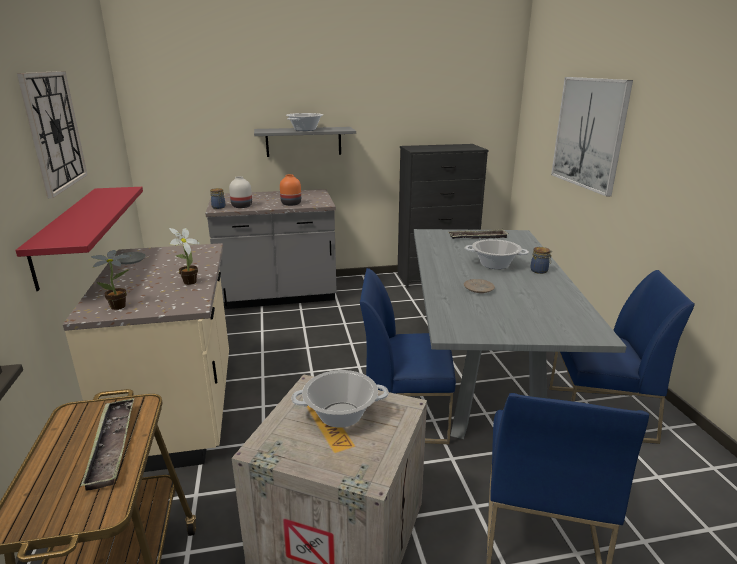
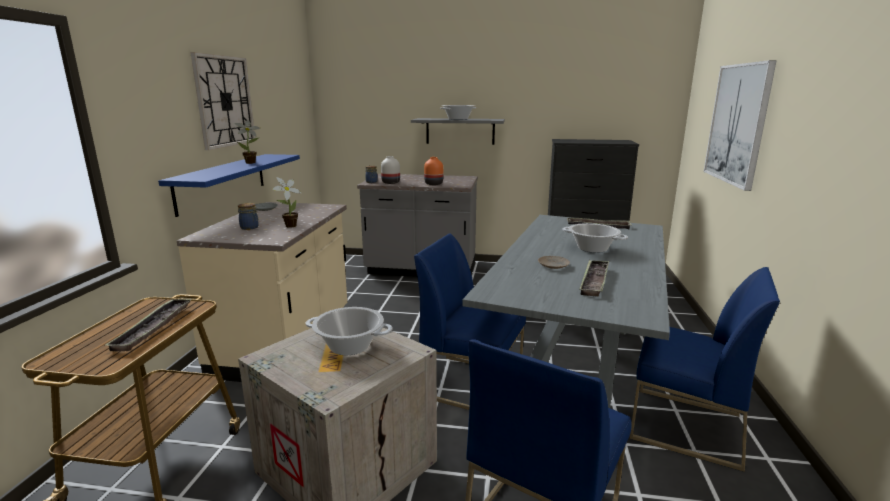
camera: 20 degrees right, 5 degrees down
red shelf [15,187,143,291] -> blue shelf [158,154,300,217]
potted plant [91,250,130,310] -> potted plant moved to [235,120,260,164]
jar [530,247,552,274] -> jar moved to [238,203,259,230]
none -> tray [579,260,609,296]

